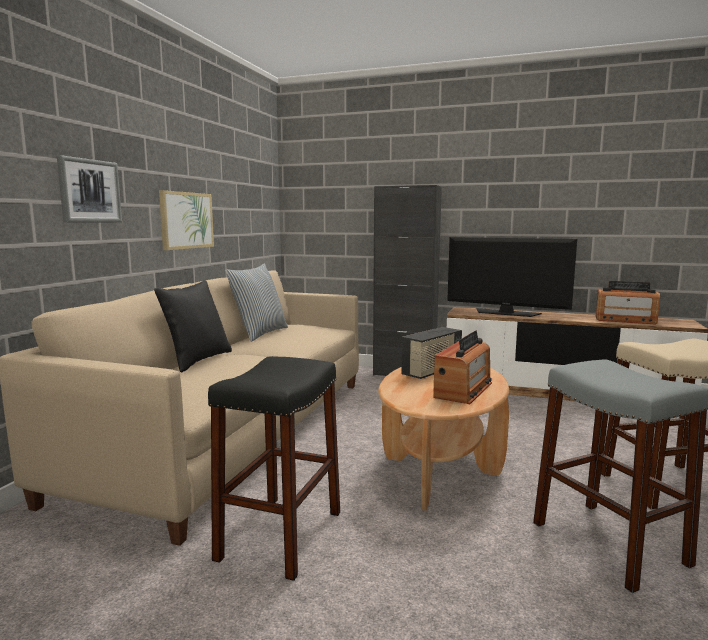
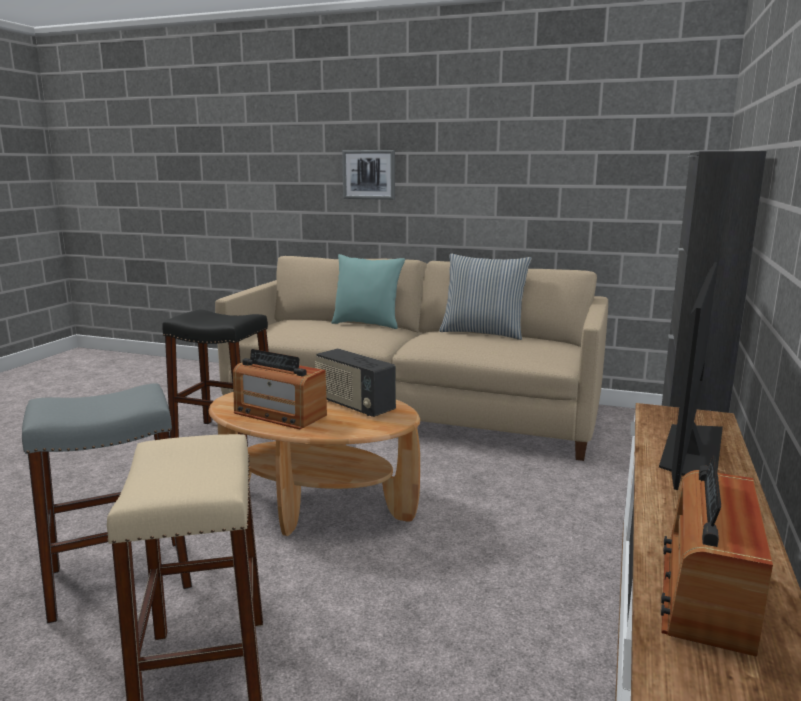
camera: 90 degrees right, 5 degrees up
black pillow [154,280,232,372] -> turquoise pillow [331,254,405,329]
picture [159,190,214,250] -> none

